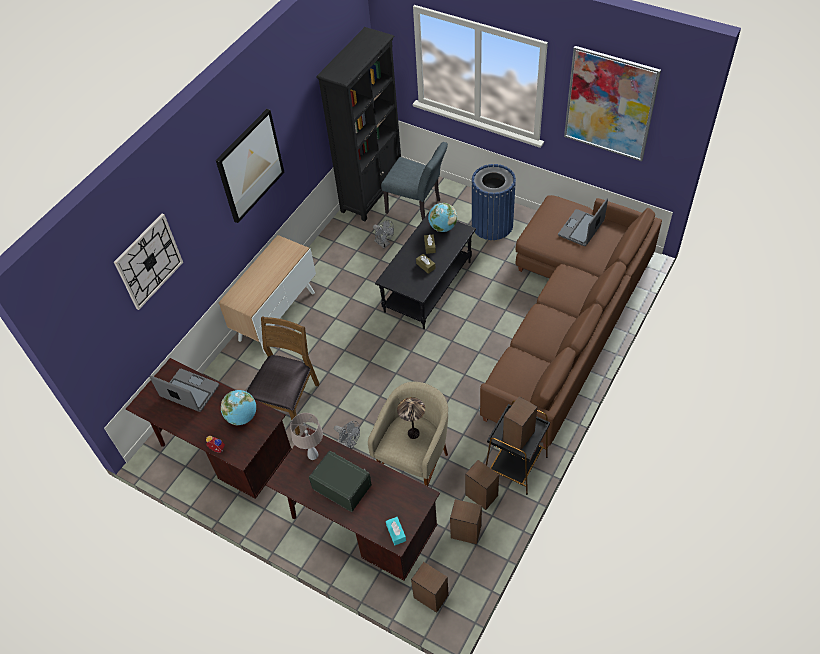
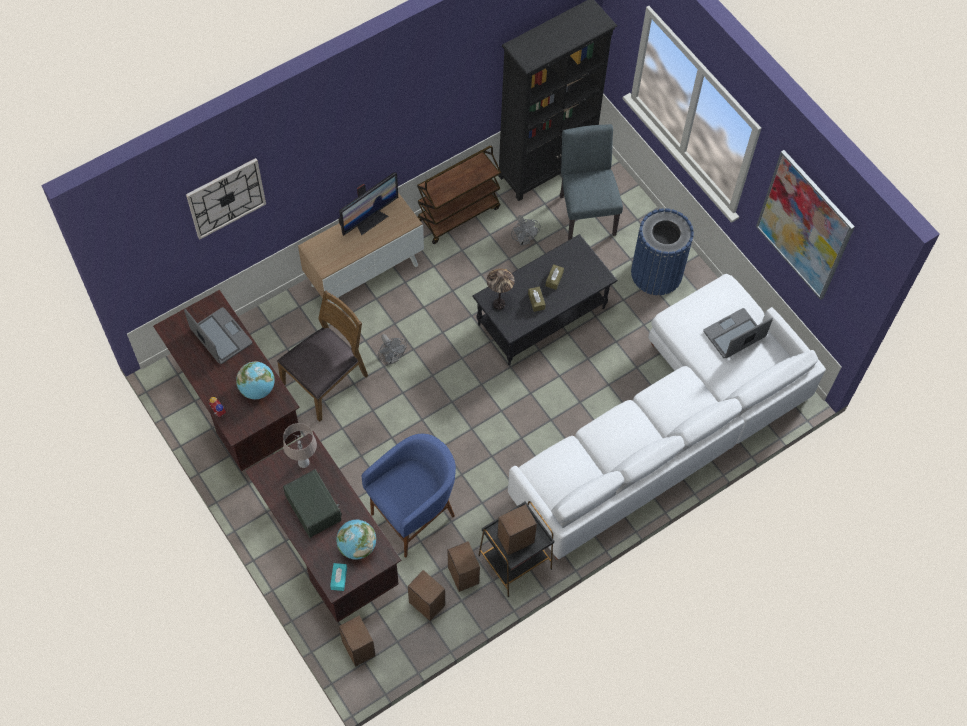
camera: 20 degrees right, 10 degrees up
picture [216,109,285,223] -> none
grey fan [334,421,360,449] -> grey fan moved to [378,334,407,365]
beige stool [368,382,448,486] -> blue stool [362,433,456,557]
grey chair [381,142,448,220] -> grey chair turned 150 degrees counterclockwise [560,124,623,240]
table lamp [397,397,425,439] -> table lamp moved to [486,268,515,310]
globe [428,203,457,232] -> globe moved to [336,520,376,560]
brown sofa [480,195,662,448] -> white sofa [508,274,826,560]
none -> monitor [339,172,398,236]
none -> brown cart [417,146,501,244]

